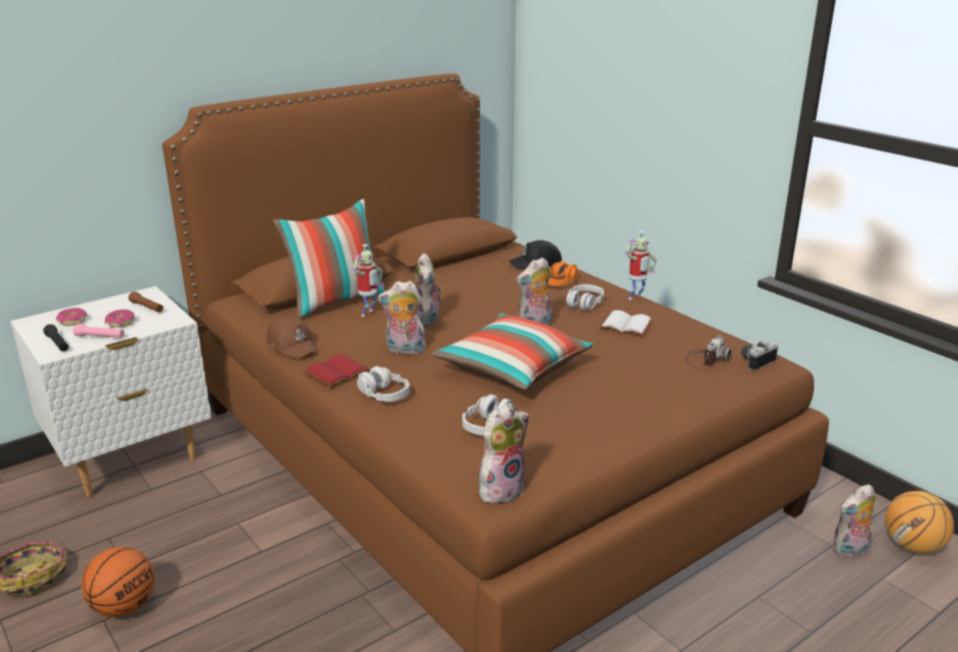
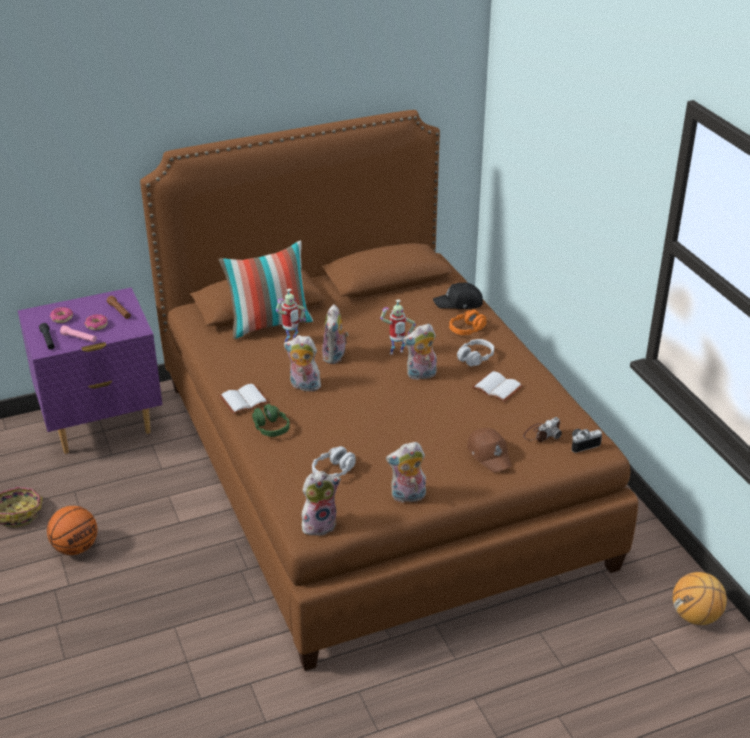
camera: 15 degrees right, 10 degrees up
white nightstand [10,286,211,497] -> purple nightstand [18,287,162,454]
brown cap [267,316,318,359] -> brown cap moved to [467,428,512,473]
red book [304,354,370,388] -> white book [219,384,269,414]
grey headphones [357,366,410,402] -> green headphones [252,404,290,437]
pillow [431,314,594,390] -> none
toy robot [626,231,657,300] -> toy robot moved to [380,299,416,354]
plush toy [832,484,875,557] -> plush toy moved to [386,442,426,503]

